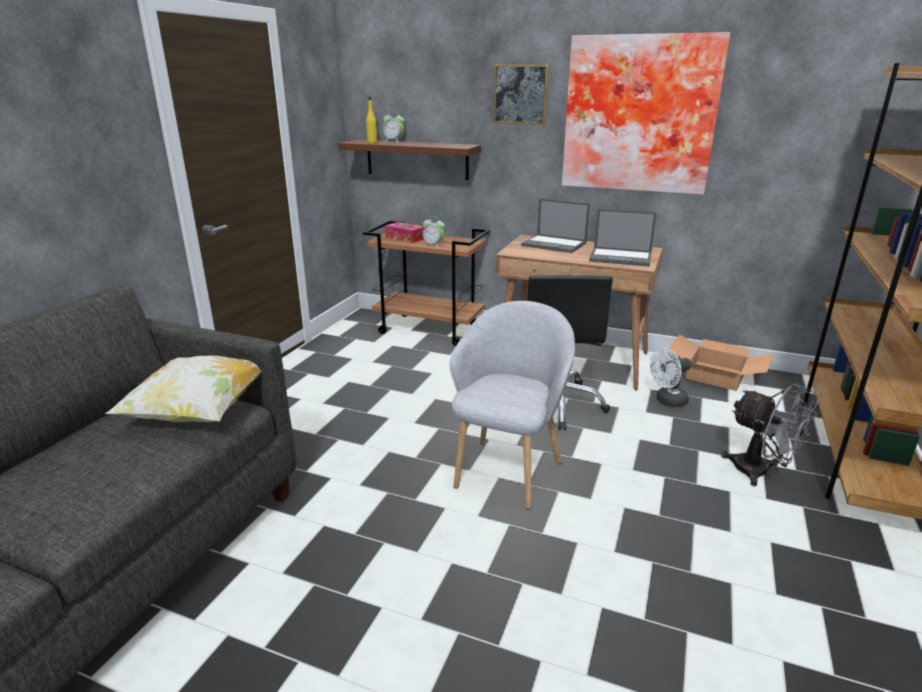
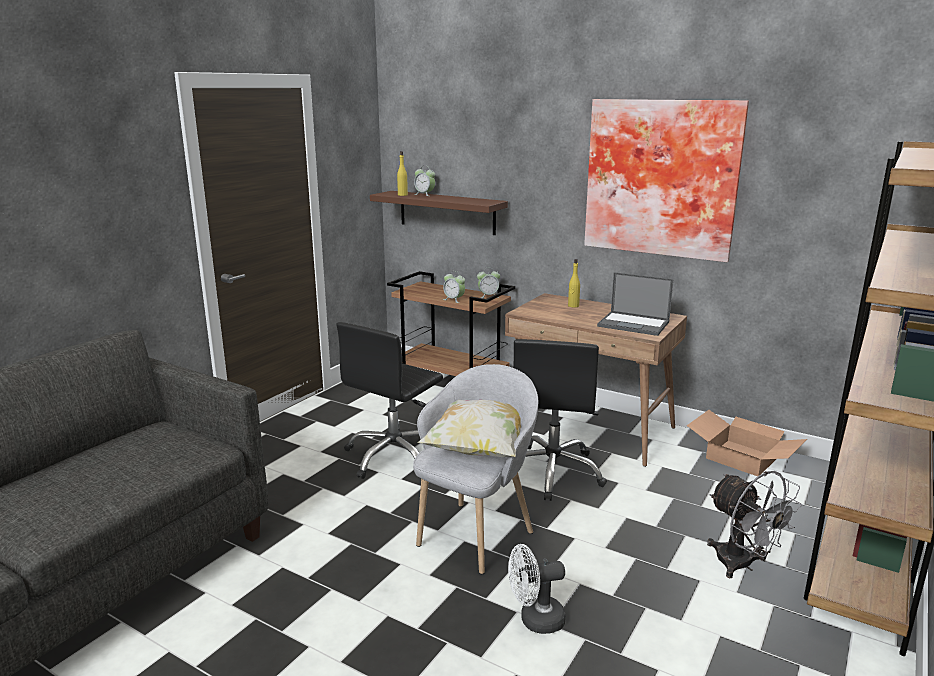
camera: 10 degrees right, 5 degrees down
pillow [105,356,262,422] -> pillow moved to [417,400,521,457]
tissue box [385,222,424,243] -> none
picture [493,65,549,125] -> none
laptop [521,199,590,253] -> yellow bottle [568,259,580,308]
white fan [650,348,691,407] -> white fan moved to [508,544,566,634]
none -> black office chair [337,322,443,479]
none -> alarm clock [477,270,500,298]

